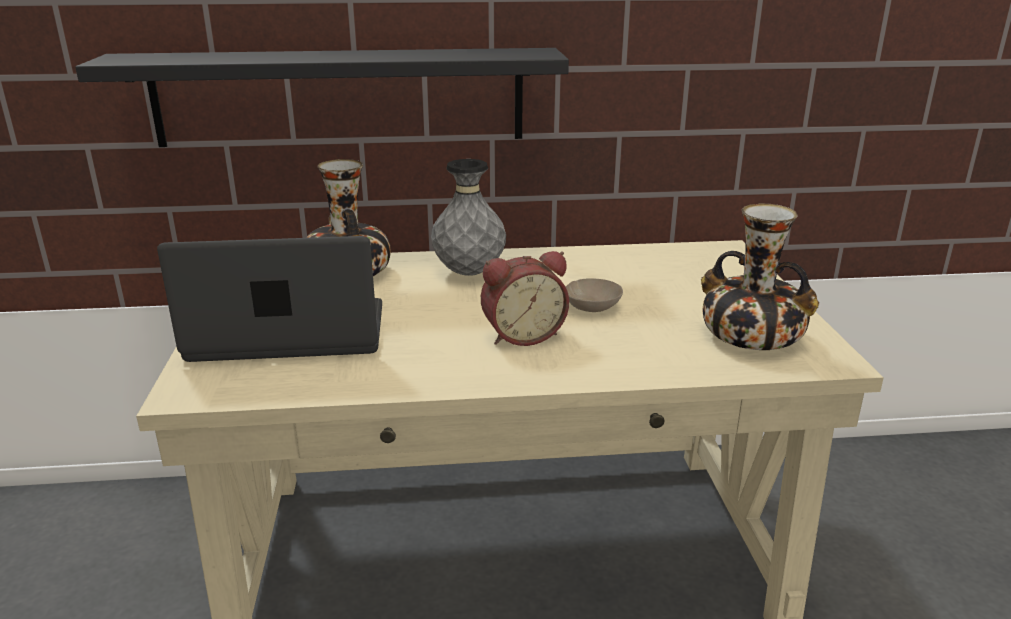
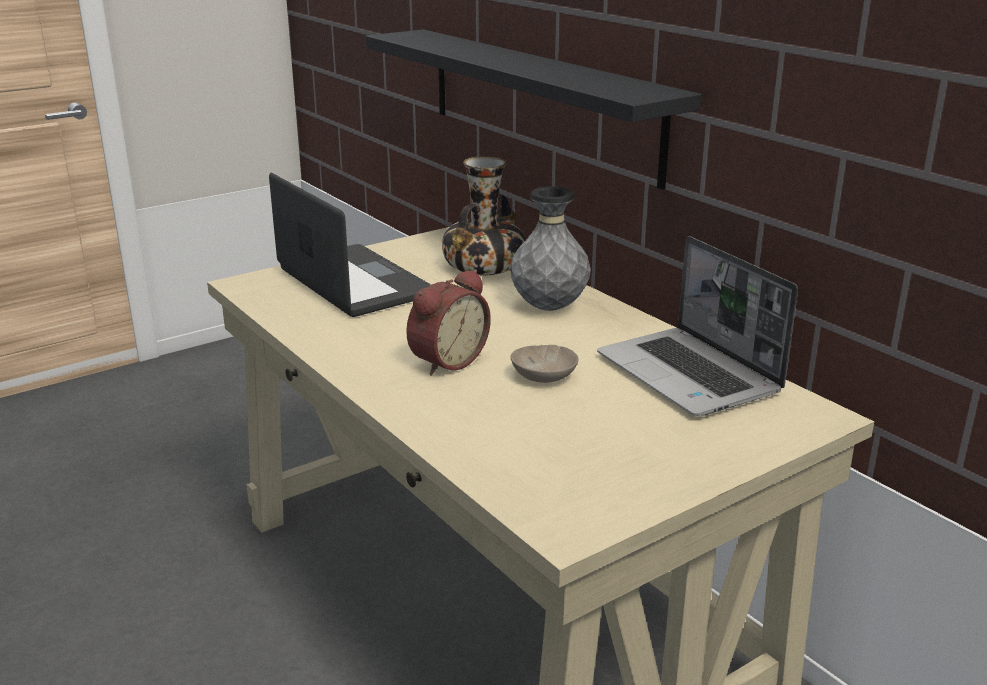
camera: 60 degrees right, 0 degrees up
alarm clock [481,251,569,346] -> alarm clock turned 90 degrees counterclockwise [406,269,491,376]
vase [701,203,819,350] -> none
none -> laptop [597,236,798,416]

